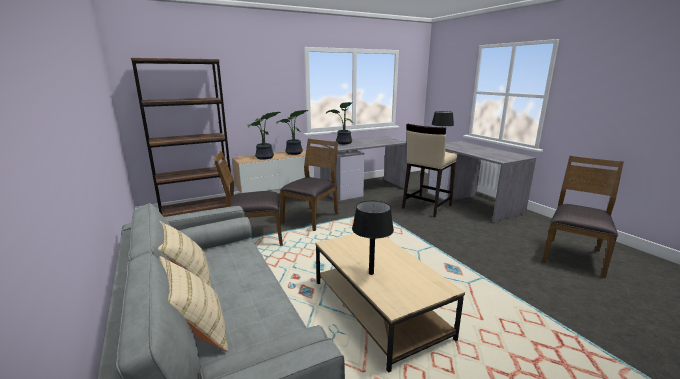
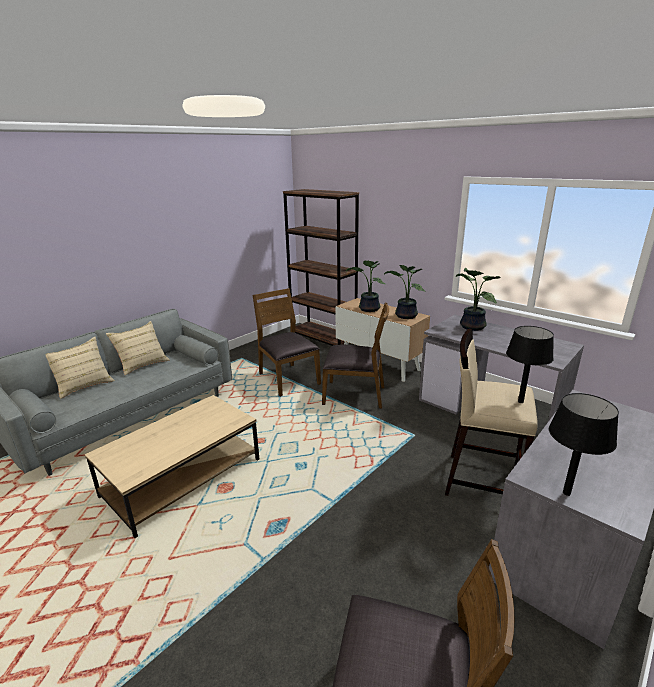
camera: 70 degrees right, 5 degrees up
black table lamp [352,201,394,275] -> black table lamp moved to [549,393,619,496]

